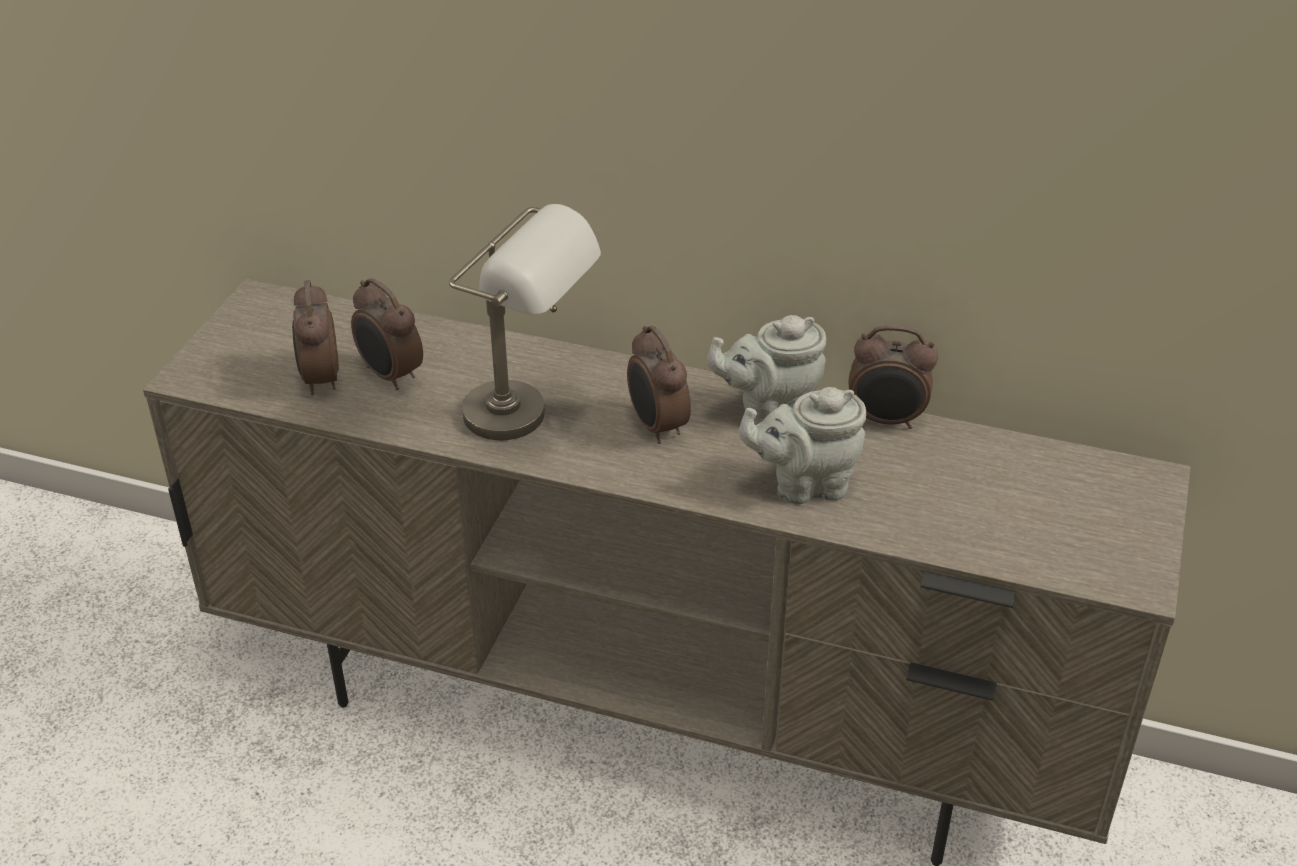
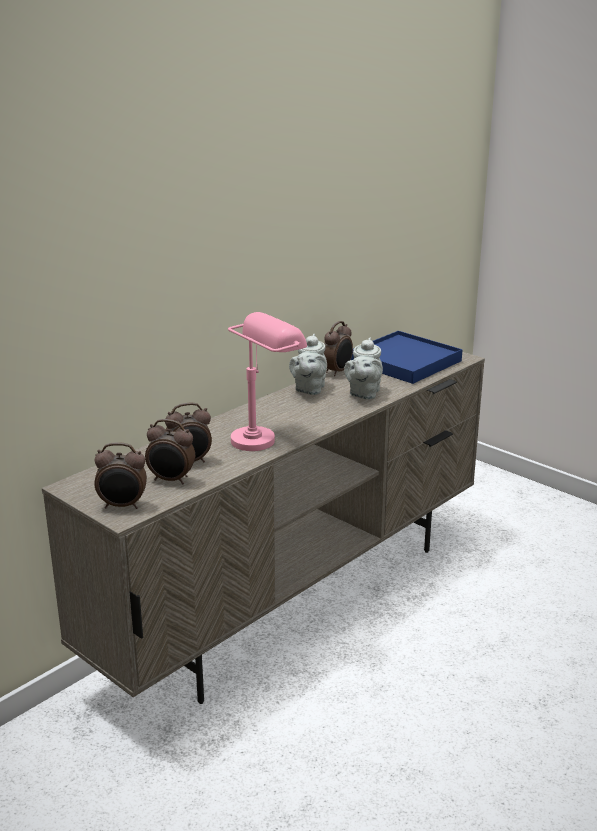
camera: 65 degrees left, 15 degrees down
grey table lamp [449,204,601,440] -> pink table lamp [228,312,307,451]
alarm clock [627,326,691,444] -> alarm clock moved to [94,443,147,509]
none -> blue tray [351,331,463,384]

